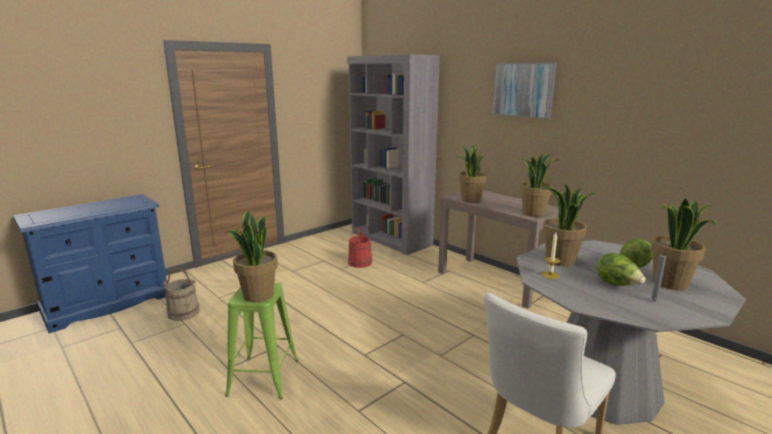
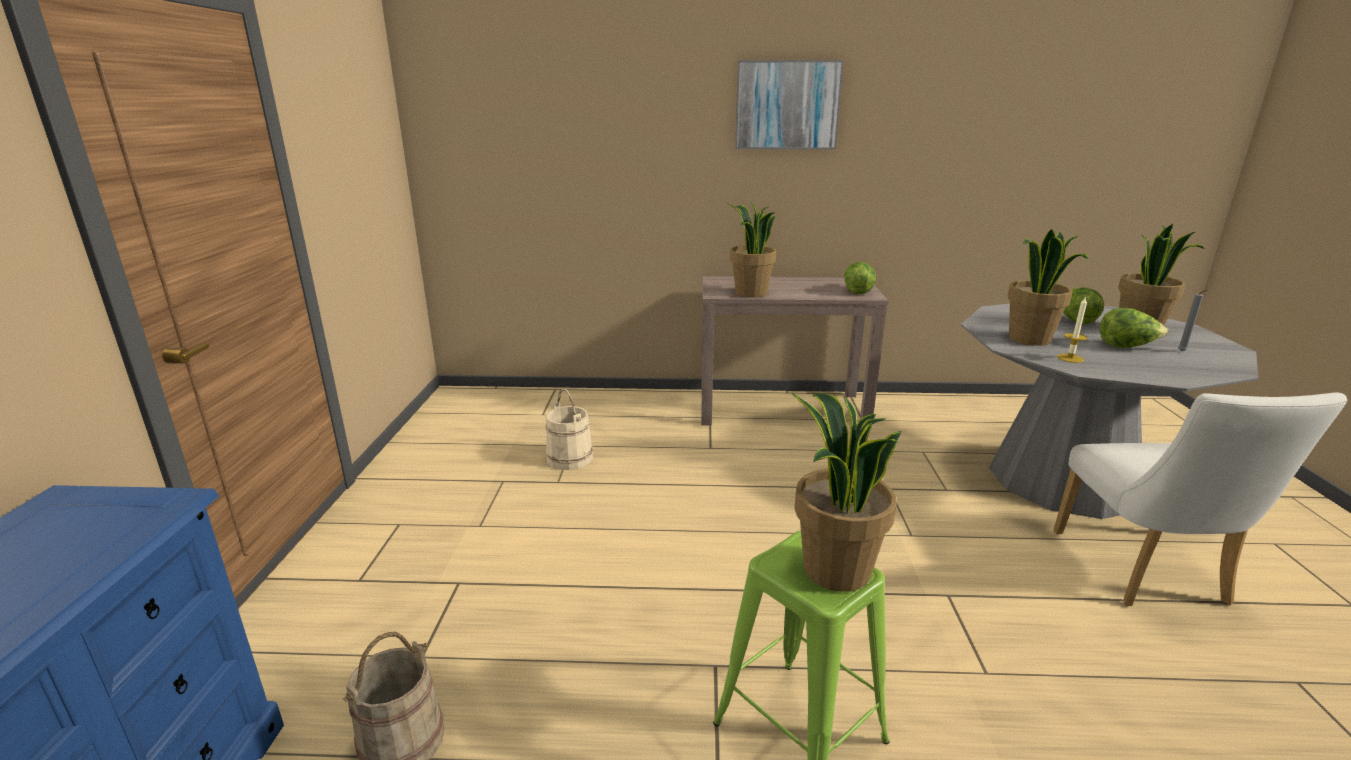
camera: 45 degrees left, 5 degrees up
grey bookcase [347,54,440,255] -> none
red bucket [348,226,372,268] -> beige bucket [545,389,593,470]
potted plant [520,153,560,217] -> lettuce [844,262,876,294]

